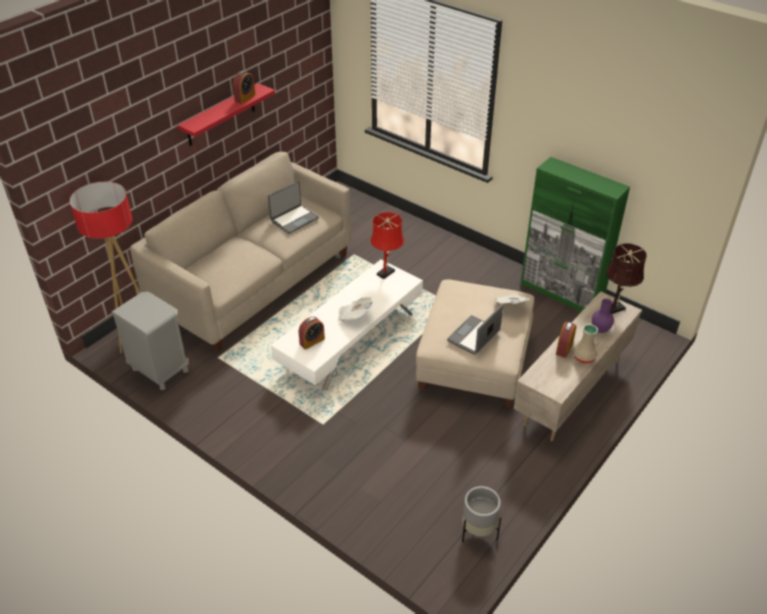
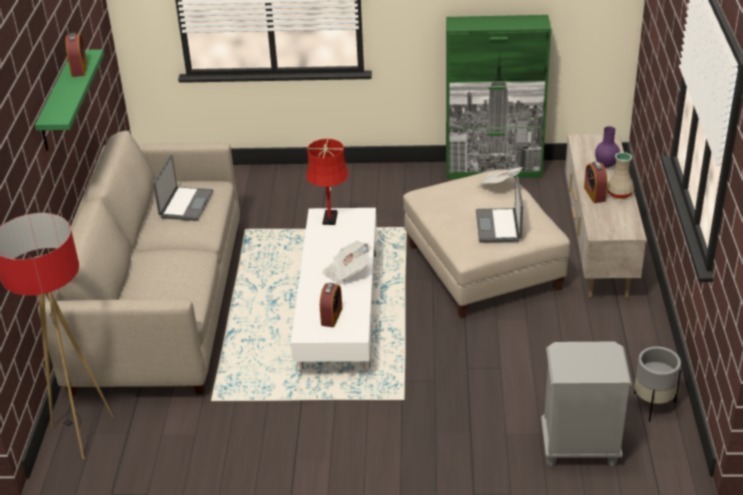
camera: 35 degrees left, 5 degrees down
grey nightstand [112,292,189,390] -> grey nightstand moved to [541,342,632,466]
red shelf [178,83,275,146] -> green shelf [35,49,104,151]
brown table lamp [606,243,647,314] -> none

